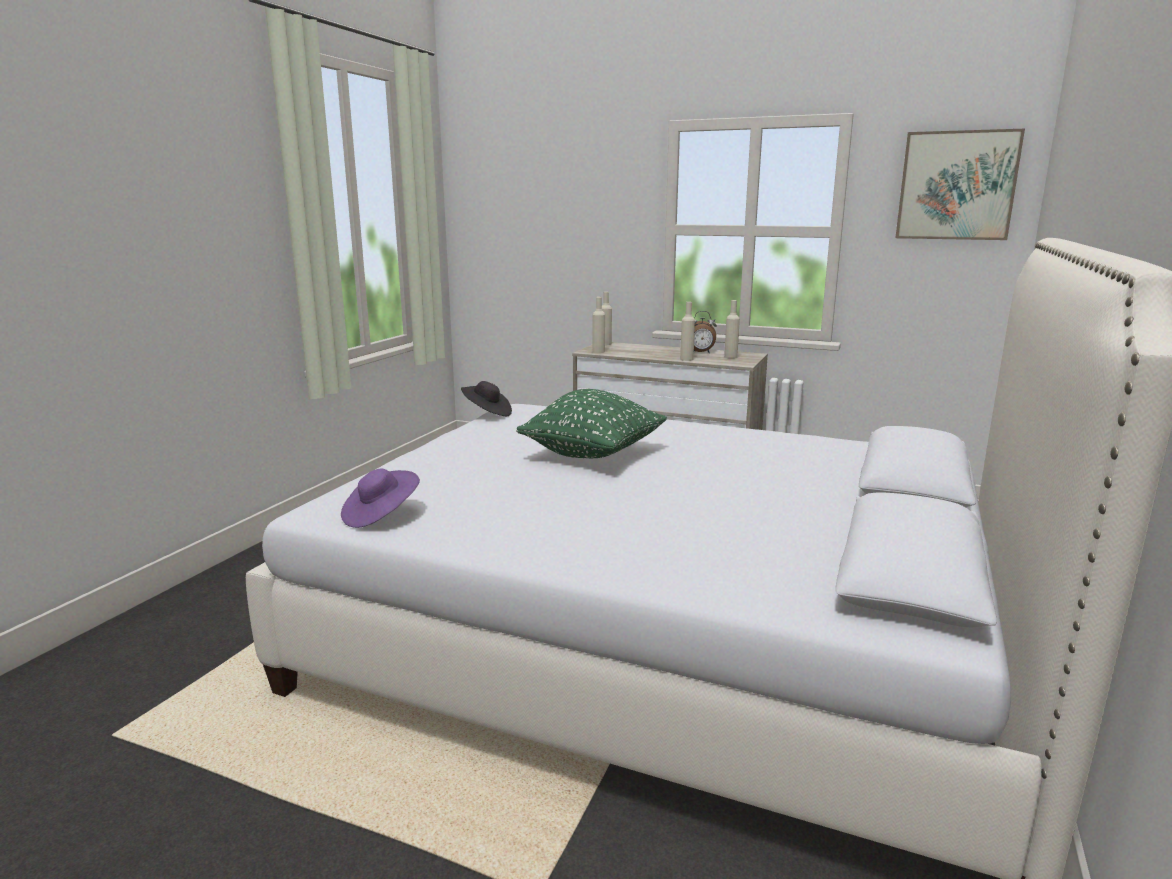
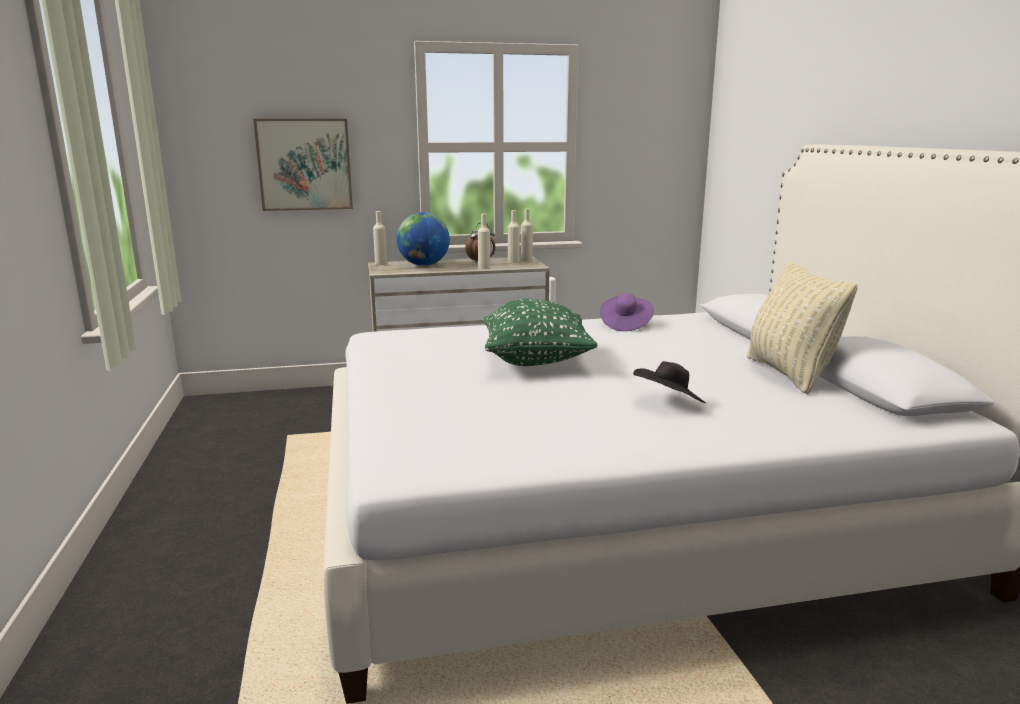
camera: 35 degrees left, 0 degrees up
purple hat [341,469,420,528] -> purple hat moved to [600,293,654,331]
black hat [461,381,512,416] -> black hat moved to [633,361,706,403]
beige bottle [592,297,605,353] -> beige bottle moved to [521,209,533,261]
picture [895,129,1025,240] -> picture moved to [253,119,353,211]
none -> globe [397,212,450,266]
none -> beige pillow [747,262,858,394]

